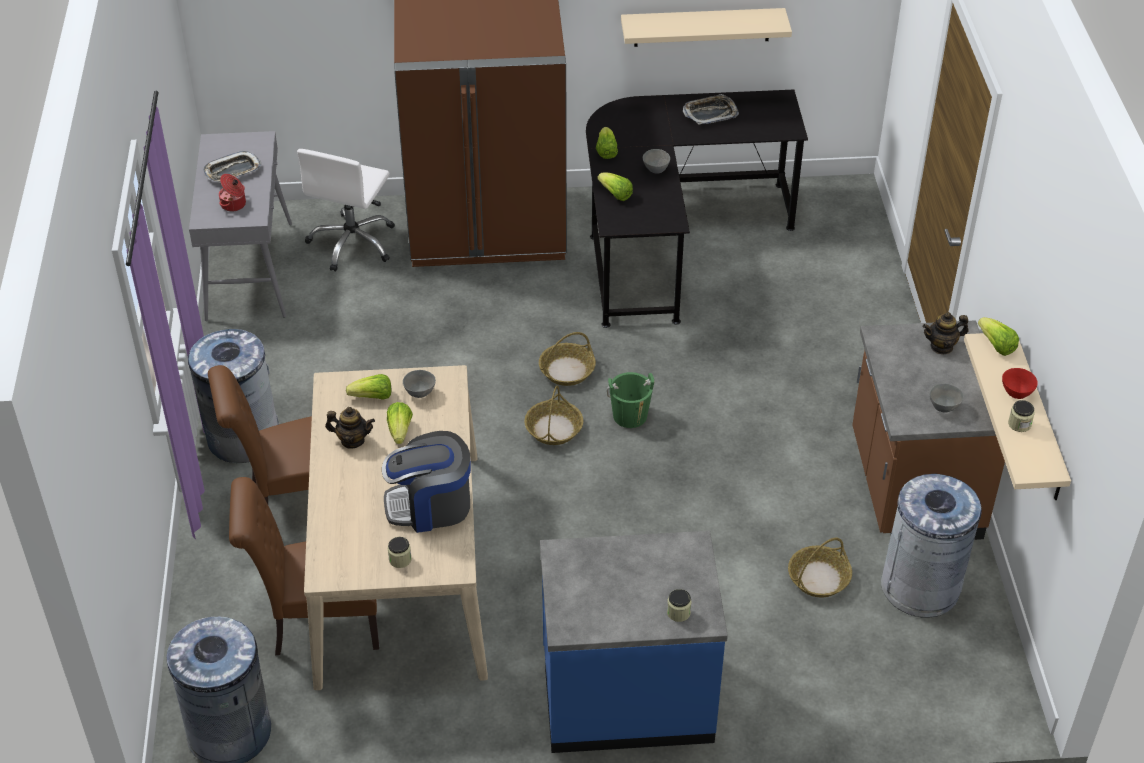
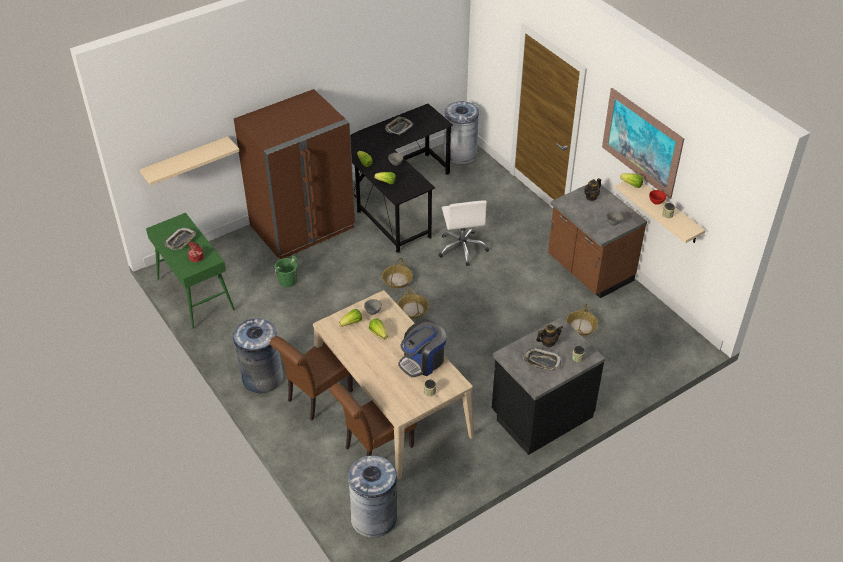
camera: 30 degrees left, 0 degrees up
grey console table [189,131,292,321] -> green console table [146,213,235,329]
white office chair [297,149,395,272] -> white office chair moved to [438,200,489,266]
teapot [325,407,375,449] -> teapot moved to [536,324,563,347]
blue counter [540,531,728,753] -> black counter [492,317,605,455]
green bucket [607,372,655,428] -> green bucket moved to [274,255,298,287]
beige shelf [621,8,792,47] -> beige shelf moved to [140,136,239,186]
grey trash can [881,474,982,617] -> grey trash can moved to [444,102,479,165]
none -> tray [523,348,561,371]
none -> picture [602,88,684,199]

